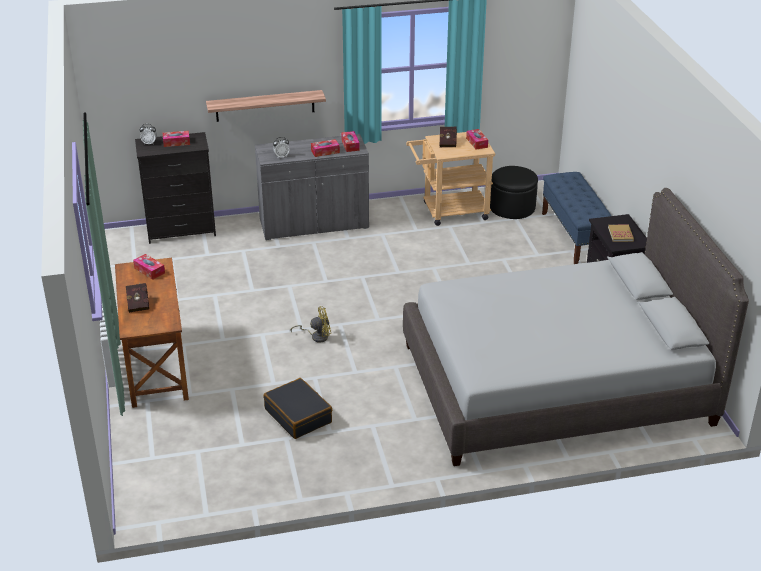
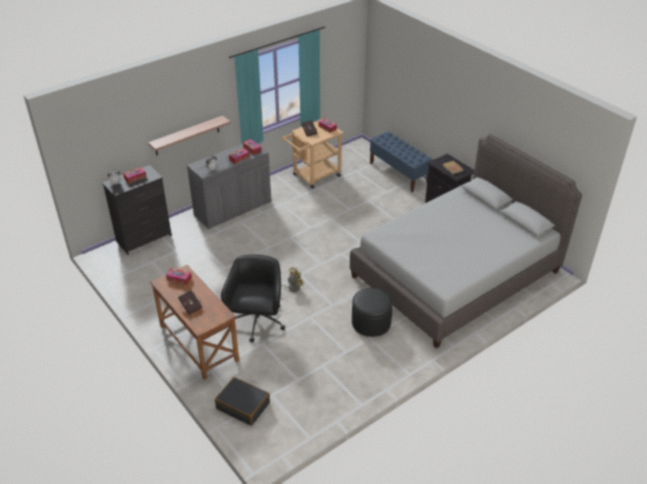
camera: 25 degrees left, 5 degrees up
black suitcase [264,378,332,439] -> black suitcase moved to [215,377,270,426]
black ottoman [490,166,538,219] -> black ottoman moved to [352,288,393,337]
none -> black office chair [221,254,285,342]

